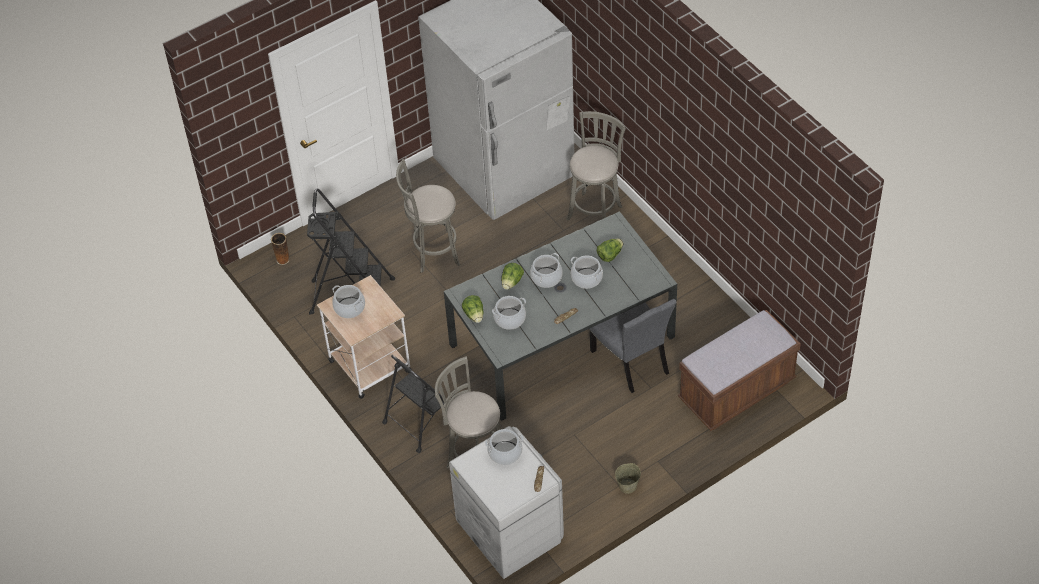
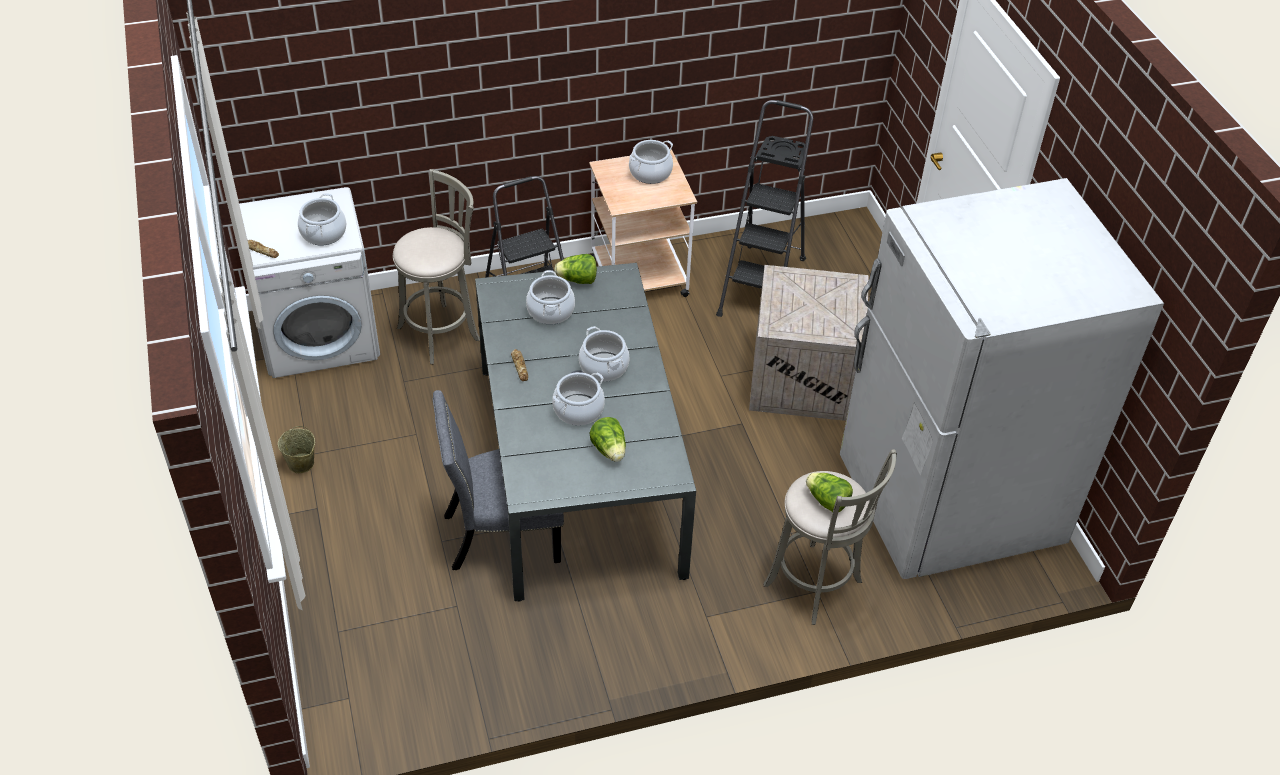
camera: 105 degrees right, 5 degrees down
vase [271,233,289,265] -> none
grey stool [396,159,460,273] -> crate [749,265,869,421]
lettuce [501,263,524,290] -> lettuce moved to [806,472,853,512]
brown bench [678,310,801,431] -> none

